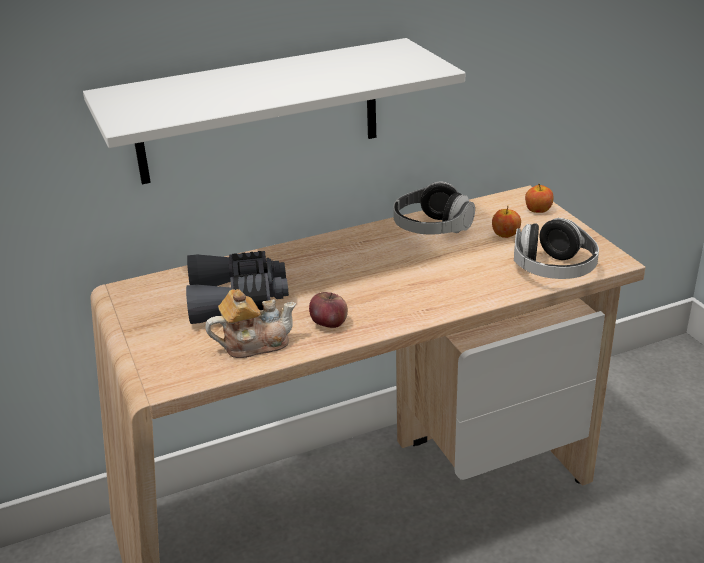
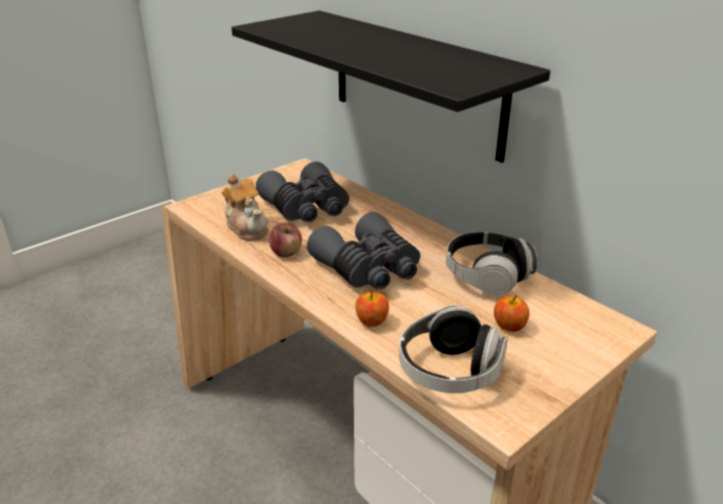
camera: 70 degrees right, 0 degrees up
white shelf [83,38,465,184] -> black shelf [232,11,550,163]
apple [525,183,553,213] -> apple moved to [355,289,389,327]
none -> grey binoculars [307,212,420,289]

